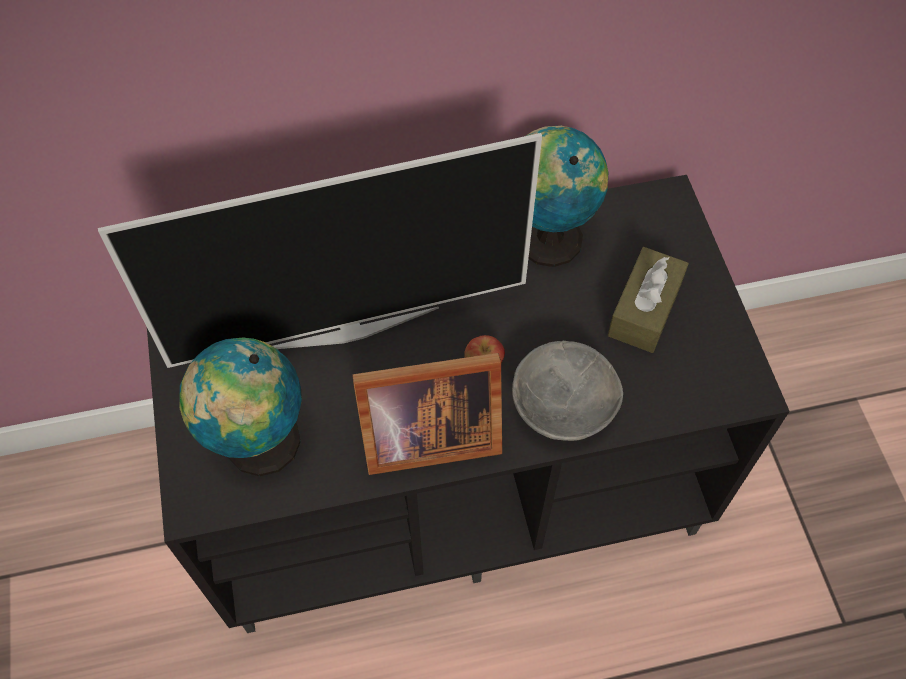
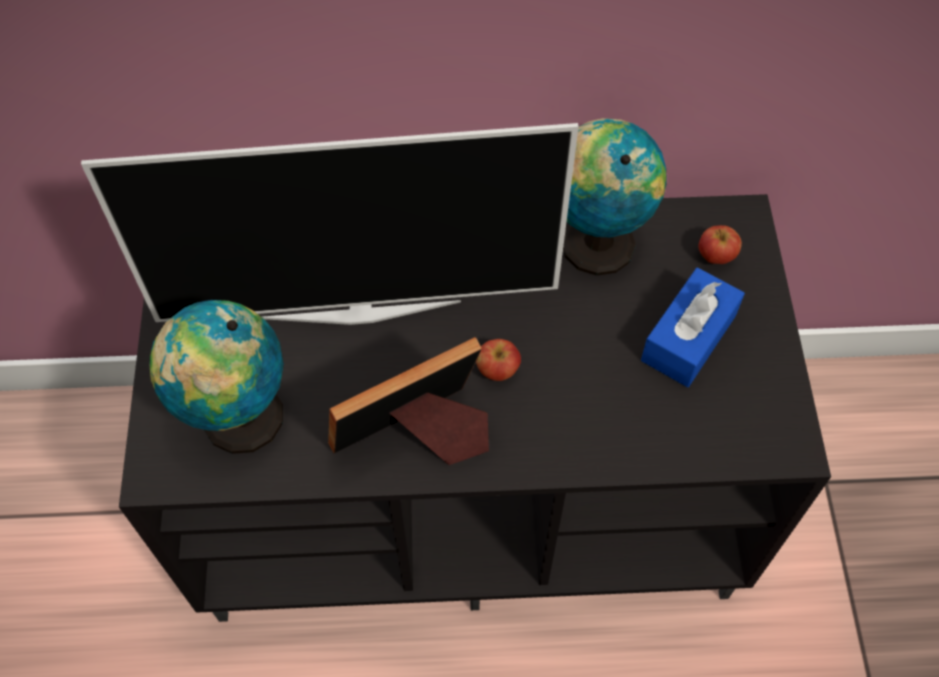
camera: 10 degrees right, 0 degrees up
picture frame [352,353,502,475] -> picture frame turned 150 degrees clockwise [328,337,489,465]
grey bowl [512,341,623,441] -> none
brown tissue box [608,247,689,353] -> blue tissue box [641,268,745,387]
none -> apple [698,225,742,264]

